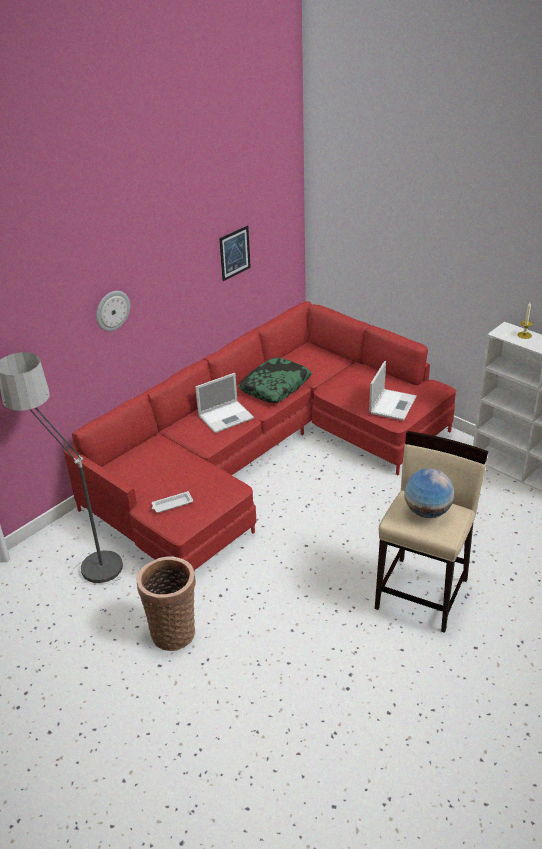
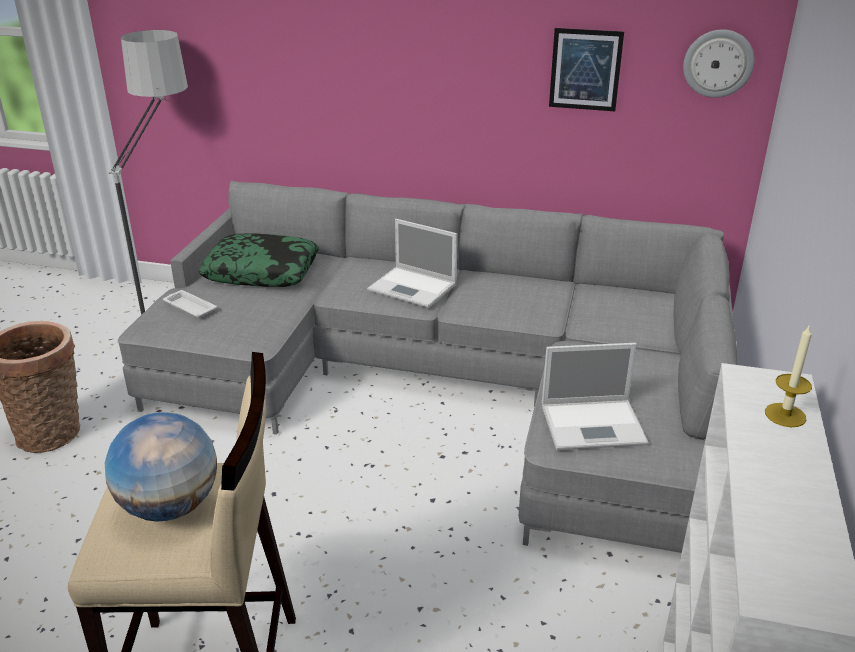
camera: 60 degrees right, 5 degrees down
red sofa [64,301,456,570] -> grey sofa [118,181,738,553]
wall clock [96,291,130,331] -> wall clock moved to [683,29,754,98]
pillow [238,358,312,403] -> pillow moved to [199,233,319,287]

